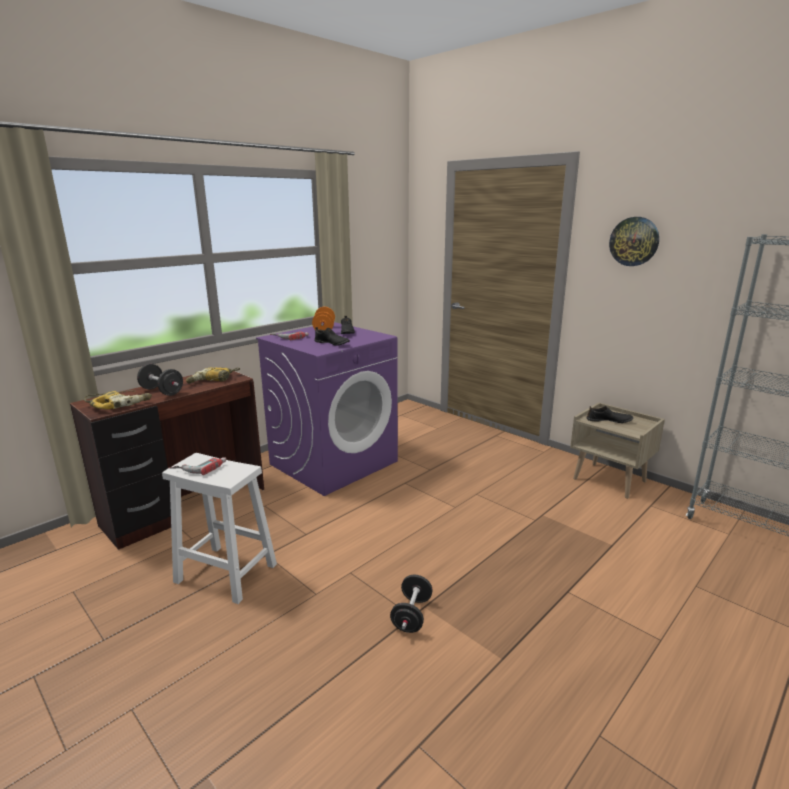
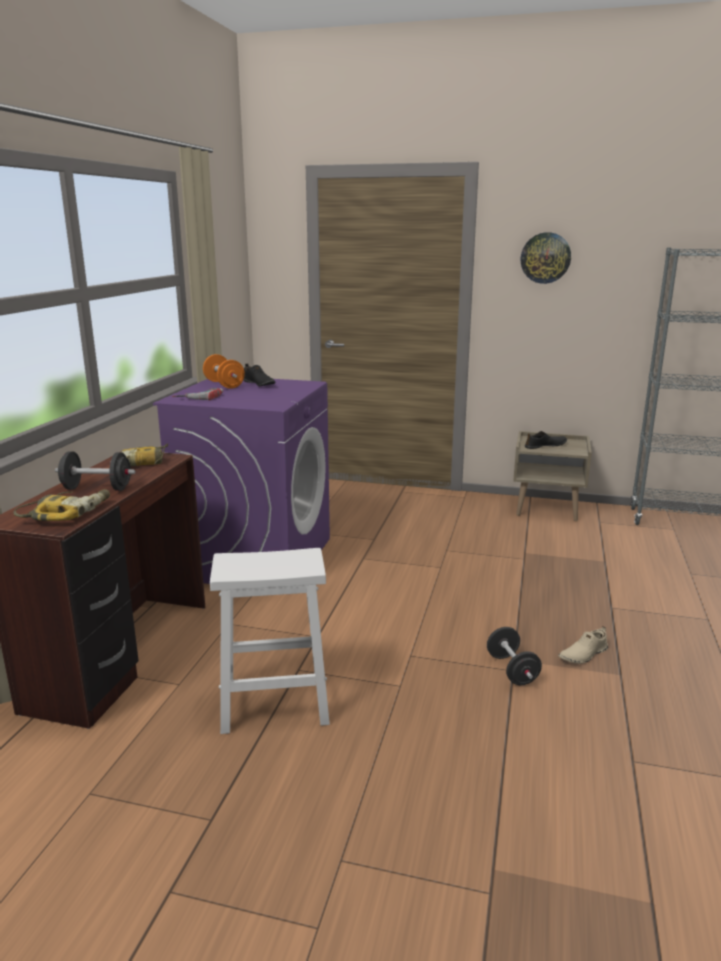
camera: 30 degrees left, 0 degrees up
power drill [169,457,227,475] -> none
black shoe [315,327,350,346] -> none
none -> beige shoe [558,626,608,664]

